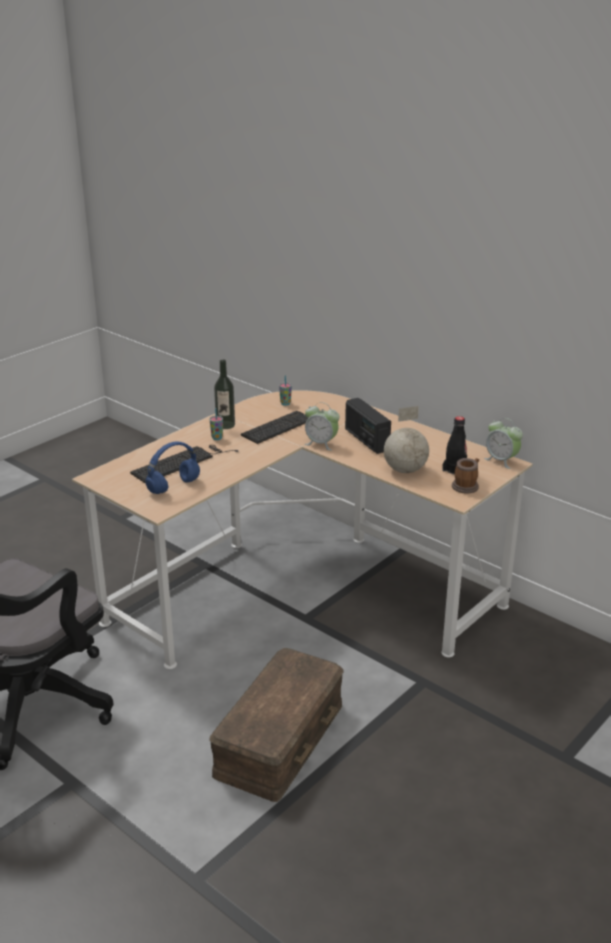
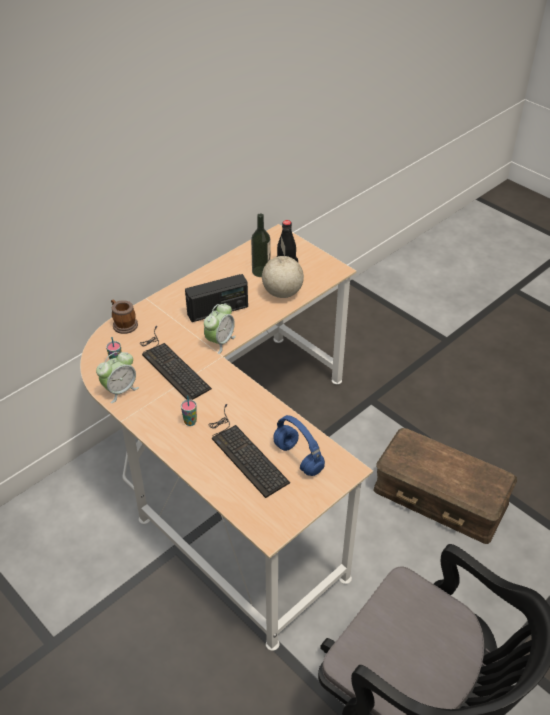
camera: 85 degrees left, 15 degrees up
bottle [214,359,235,429] -> bottle moved to [251,213,271,277]
mug [452,458,479,494] -> mug moved to [111,300,138,334]
alarm clock [484,418,523,469] -> alarm clock moved to [96,352,139,403]

